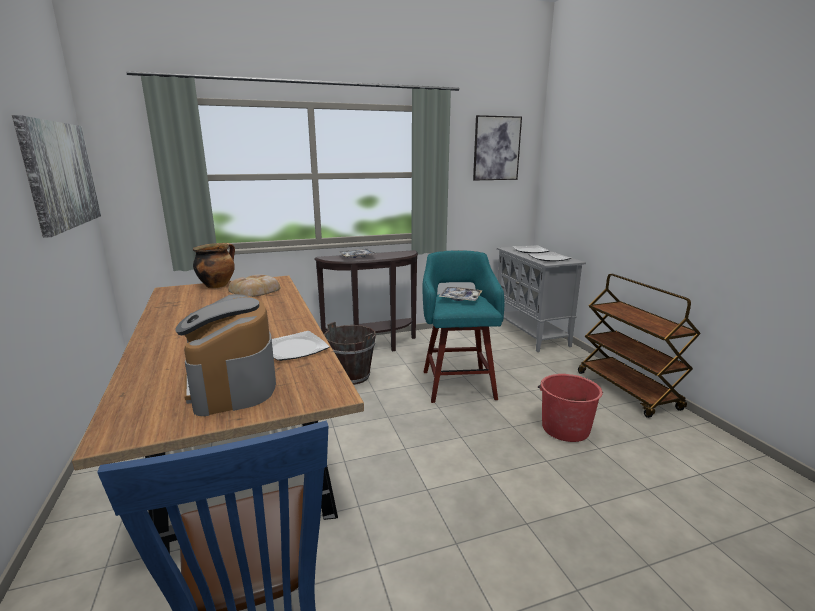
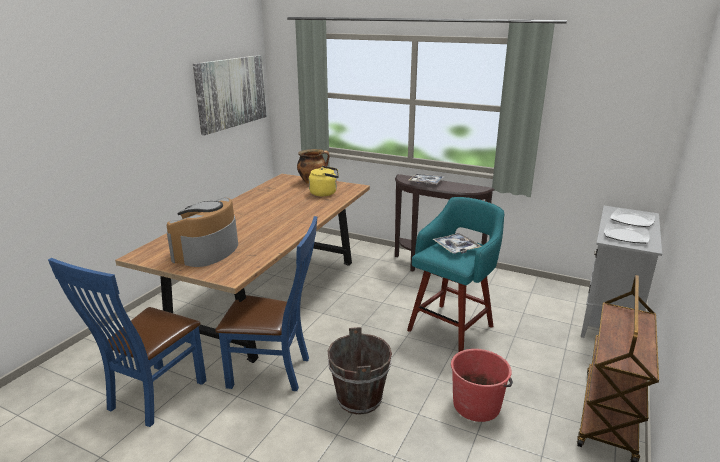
camera: 45 degrees right, 5 degrees up
bread [228,274,280,297] -> yellow kettle [309,166,339,196]
plate [272,331,330,361] -> none
brown bucket [324,322,376,385] -> brown bucket moved to [328,327,392,415]
picture [473,115,522,180] -> none
none -> blue chair [215,216,317,391]

